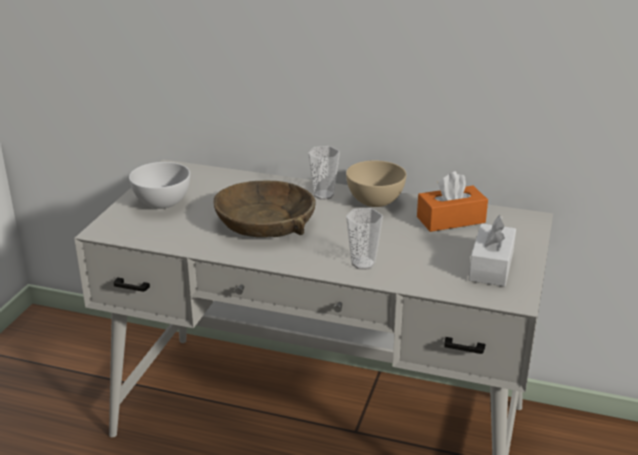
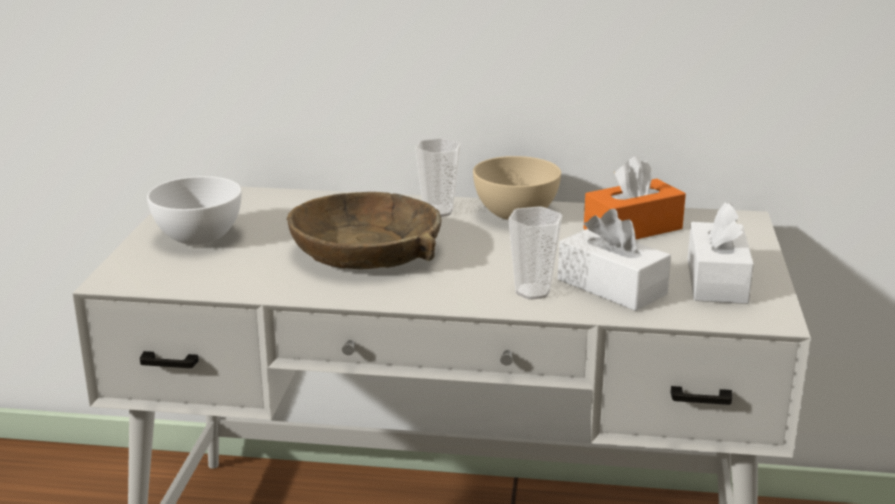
camera: 10 degrees left, 5 degrees down
none -> white tissue box [558,209,671,311]

